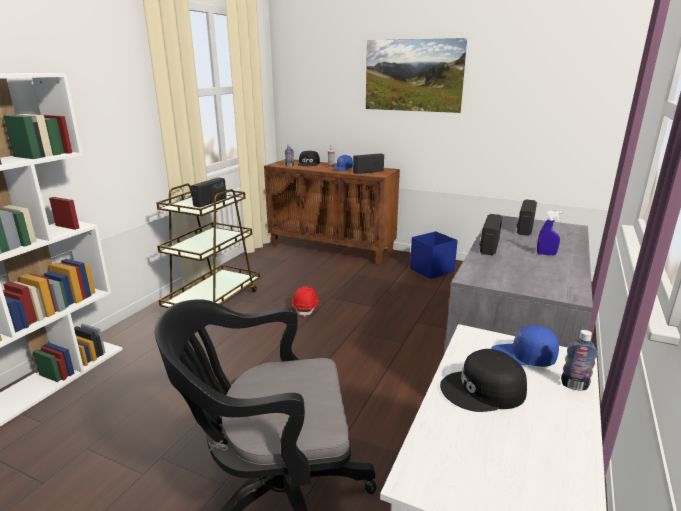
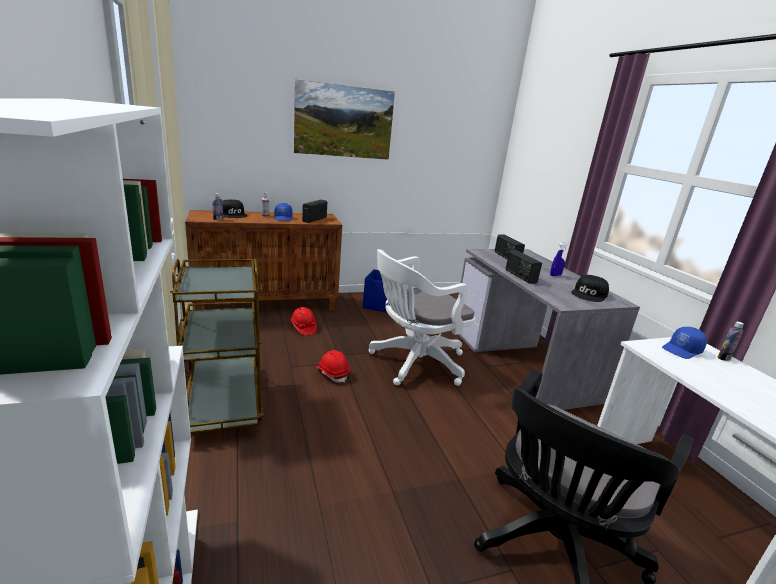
camera: 45 degrees left, 0 degrees up
radio [191,177,227,208] -> none
black cap [440,349,527,412] -> black cap moved to [571,275,609,302]
none -> red hard hat [290,307,317,335]
none -> white office chair [369,249,475,386]

